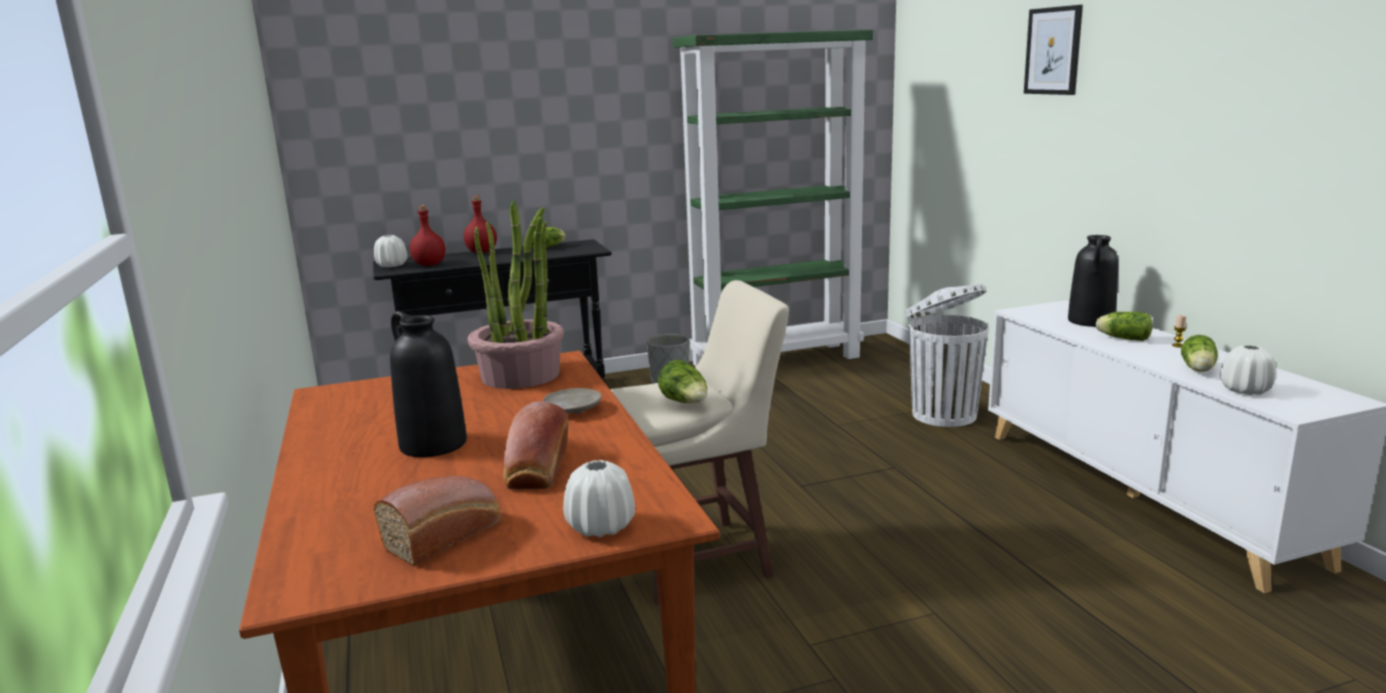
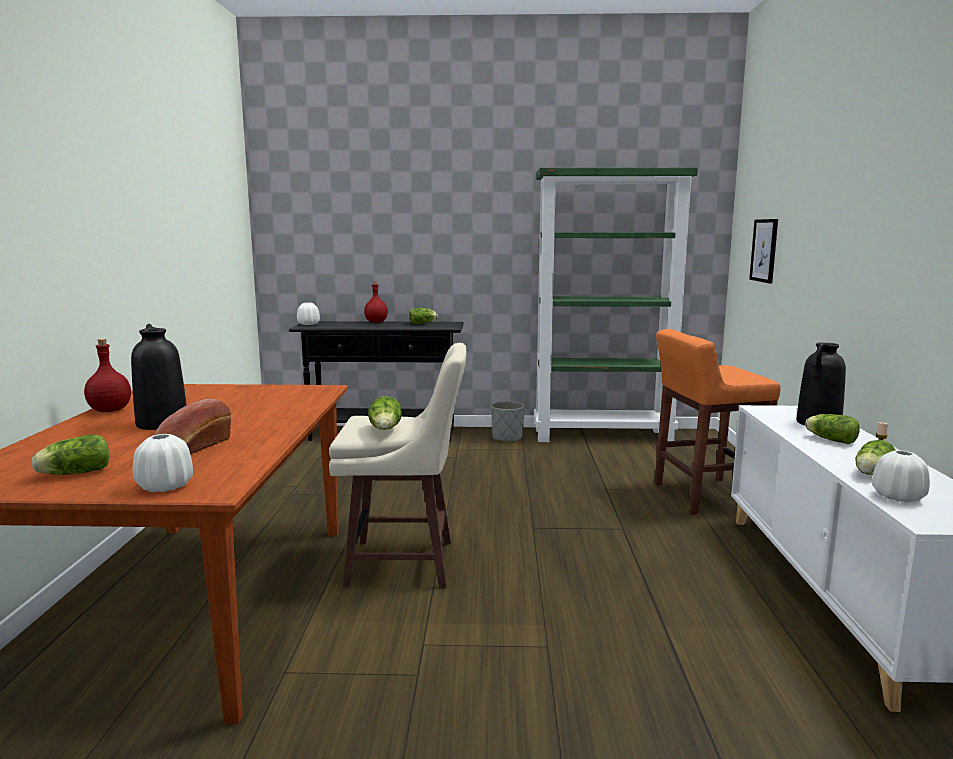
camera: 20 degrees right, 5 degrees down
bread [374,476,501,566] -> lettuce [31,434,109,475]
red bottle [410,205,446,266] -> red bottle moved to [84,339,131,412]
potted plant [468,200,564,389] -> none
beige plate [543,388,602,414] -> none
white trash can [905,284,989,427] -> orange stool [655,329,781,515]
picture [1024,5,1083,95] -> picture moved to [749,219,778,283]

